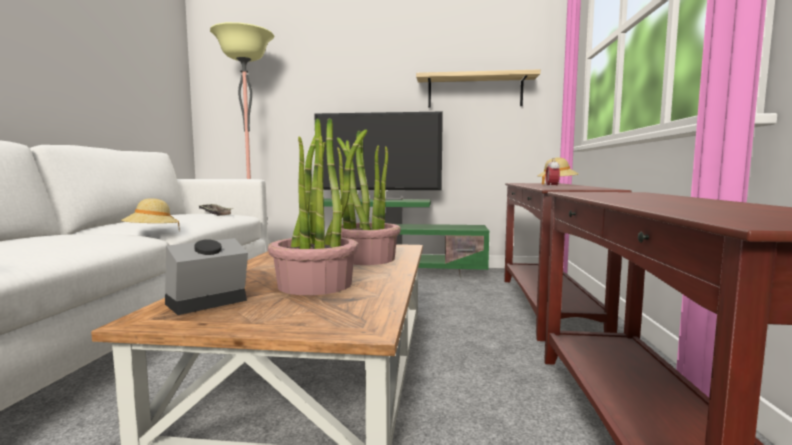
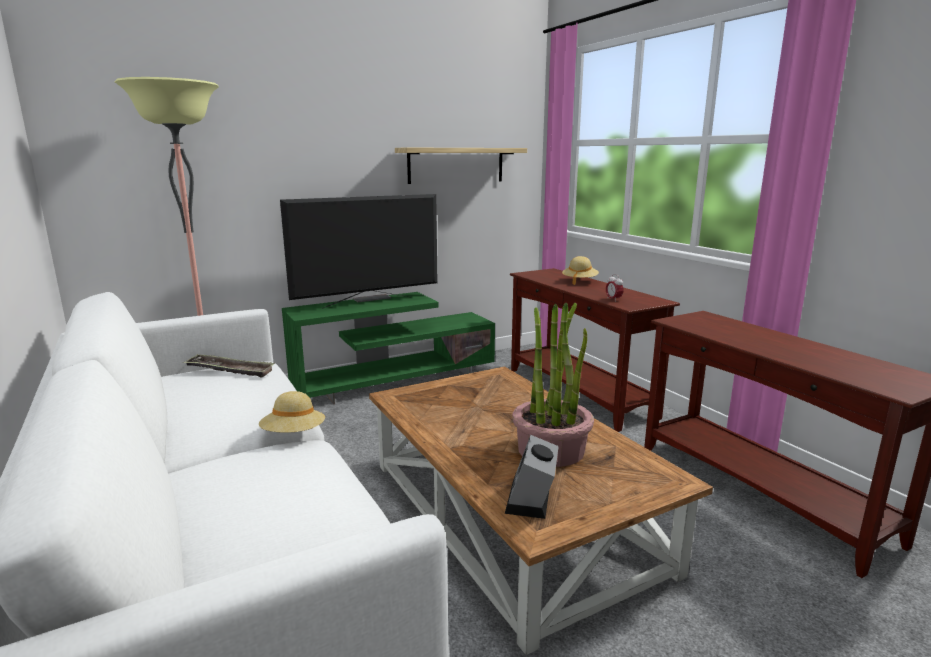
camera: 35 degrees left, 10 degrees up
potted plant [337,131,401,265] -> none

